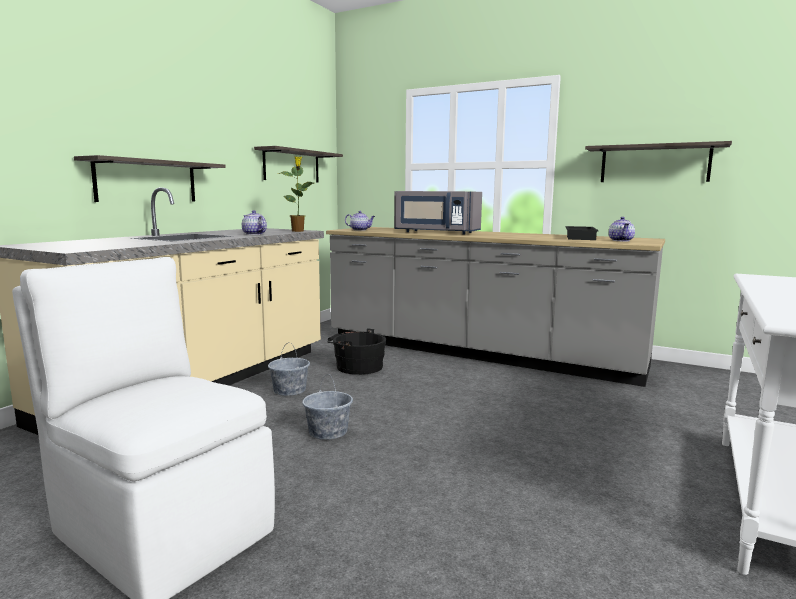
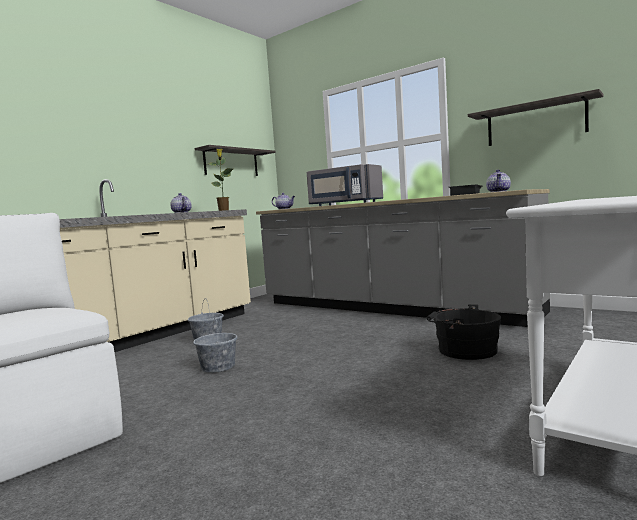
camera: 10 degrees right, 5 degrees down
shelf [74,155,226,202] -> none
black bucket [327,328,386,375] -> black bucket moved to [427,304,501,360]

